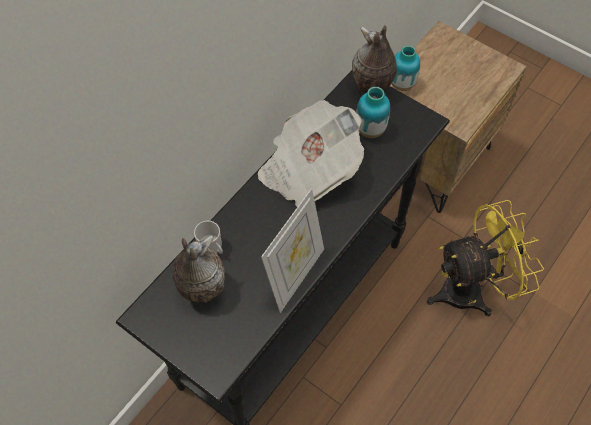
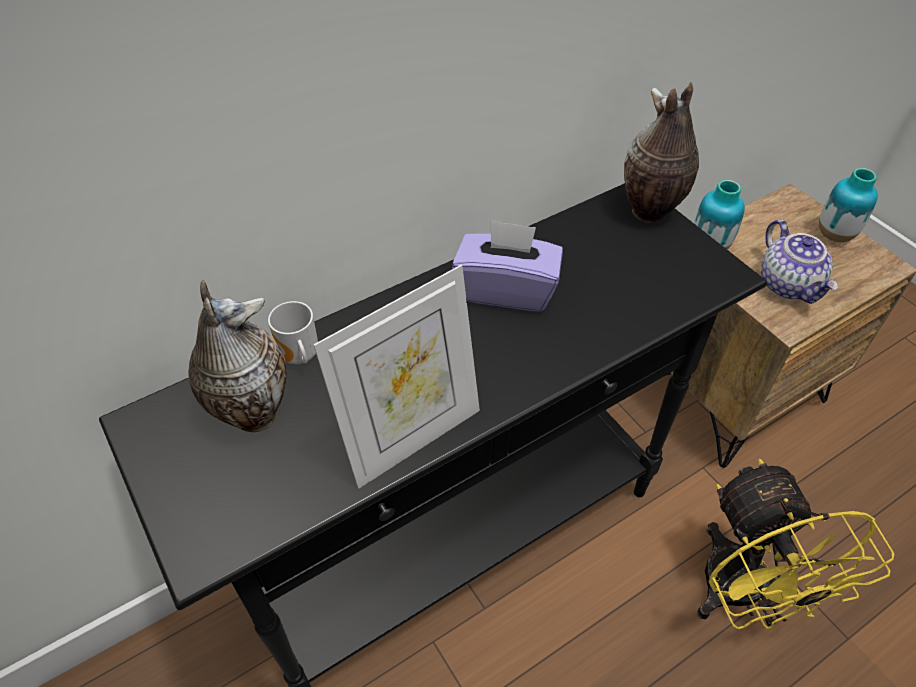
camera: 20 degrees right, 10 degrees down
newspaper [258,100,364,207] -> purple tissue box [452,219,563,312]
vase [356,87,390,138] -> vase moved to [819,168,878,242]
yellow fan [427,200,544,316] -> yellow fan turned 75 degrees clockwise [697,459,895,629]
none -> teapot [761,220,838,304]

